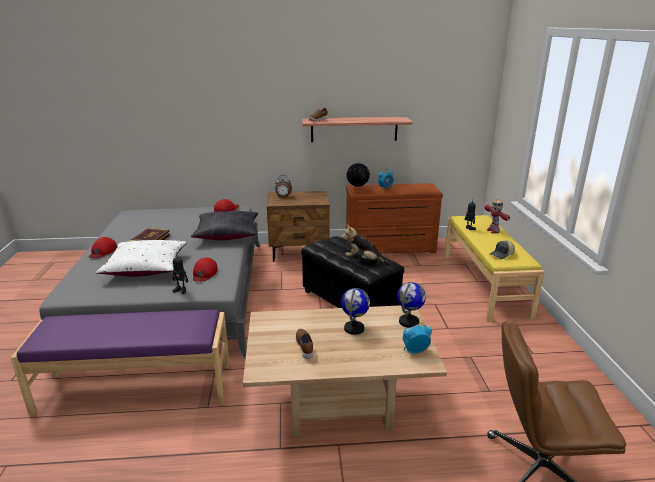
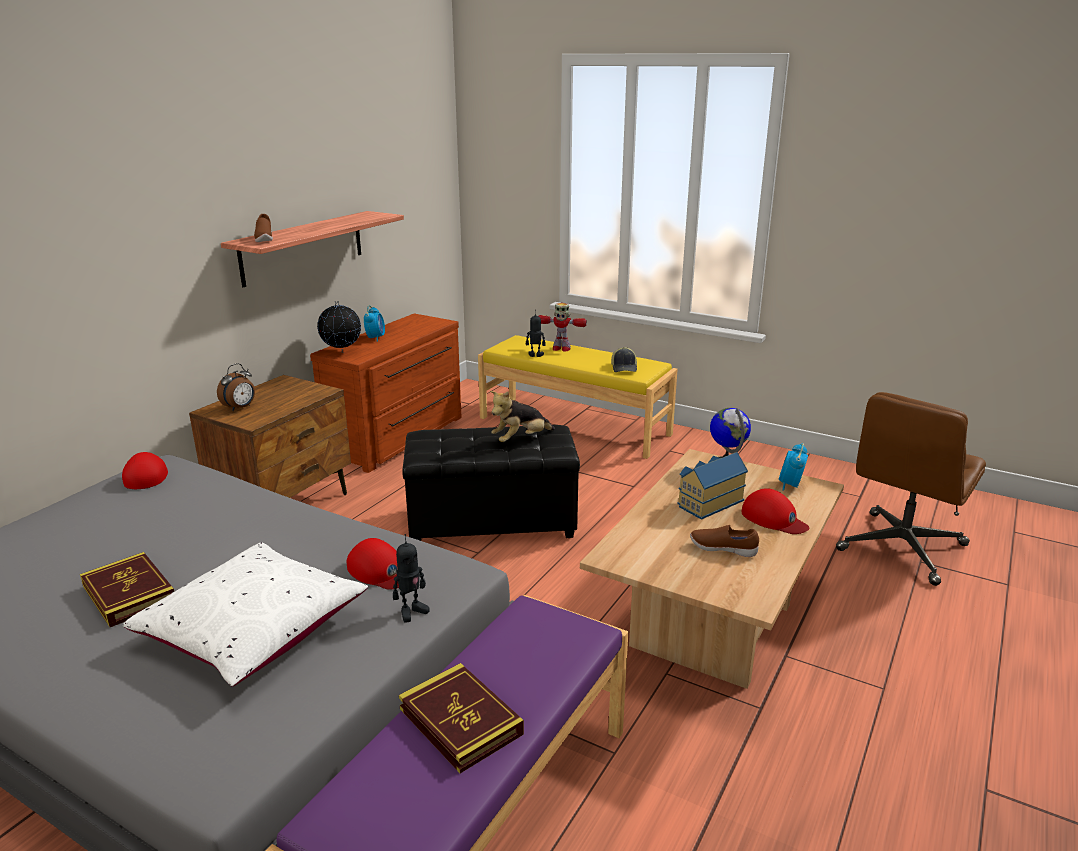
camera: 55 degrees left, 0 degrees up
red cap [89,237,117,258] -> red cap moved to [741,488,810,534]
black pillow [191,211,258,240] -> none
globe [341,288,370,335] -> toy house [677,452,748,520]
none -> book [399,663,524,773]

